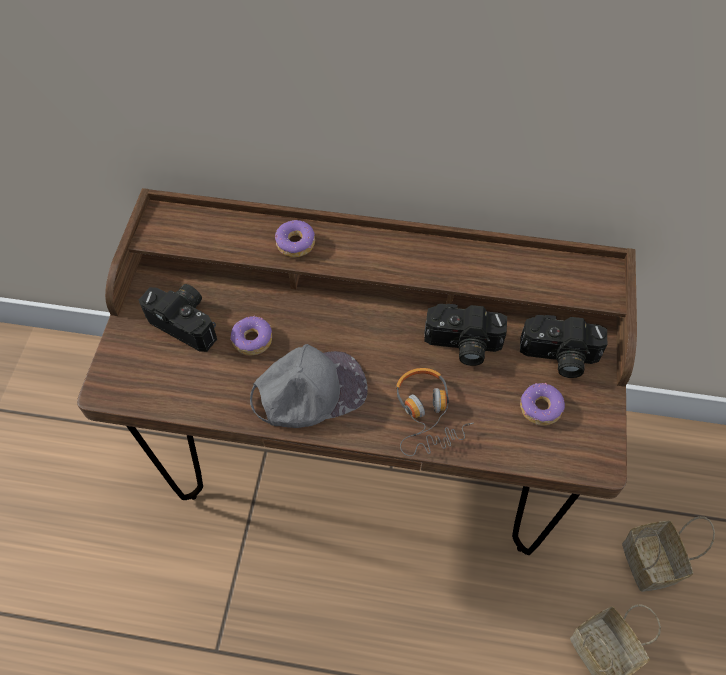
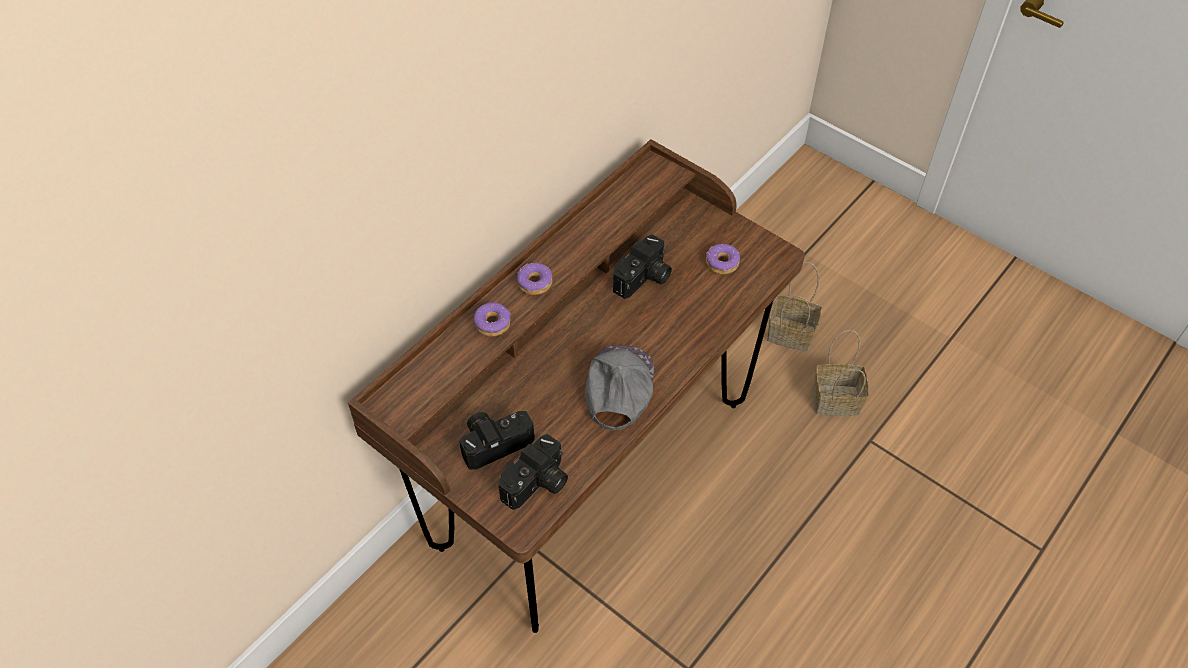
camera: 60 degrees left, 5 degrees down
donut [230,316,272,355] -> donut moved to [517,263,553,295]
headphones [396,368,474,456] -> none
camera [520,315,607,378] -> camera moved to [498,434,568,510]

